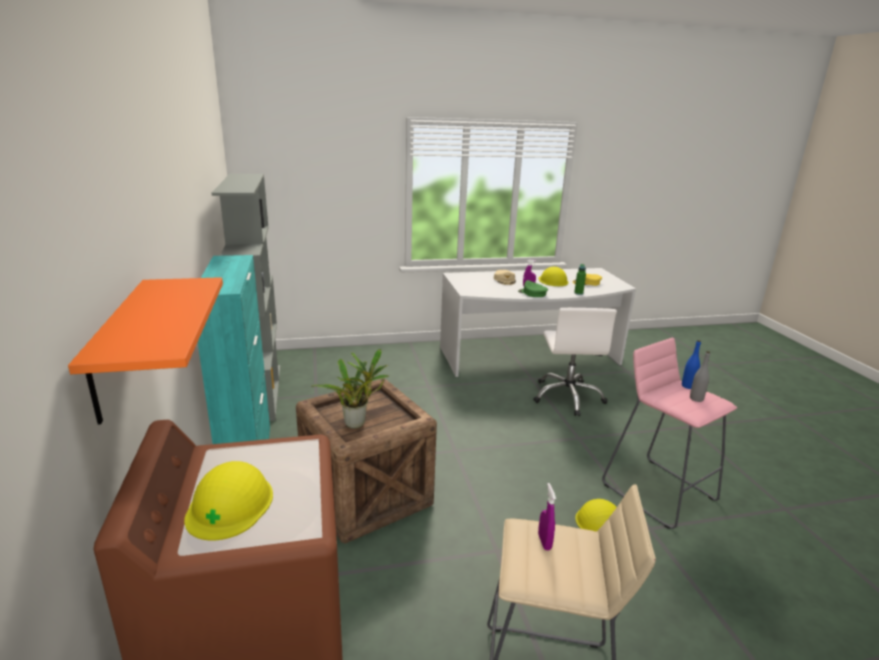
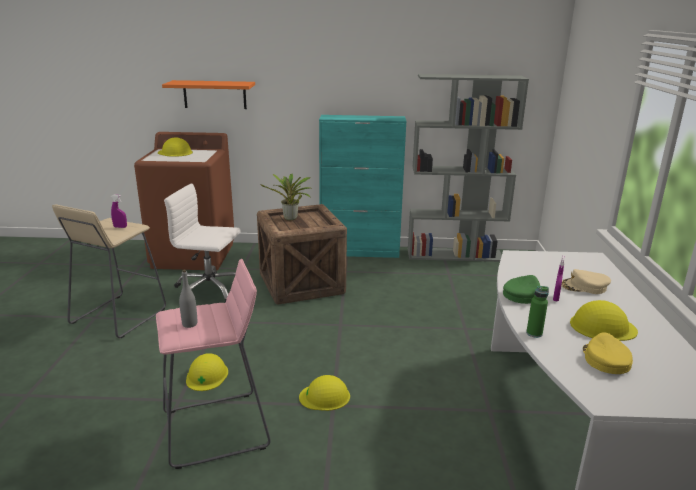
camera: 105 degrees right, 0 degrees up
white office chair [533,308,617,416] -> white office chair moved to [164,184,241,302]
blue bottle [682,340,701,389] -> none
none -> yellow hard hat [299,375,350,411]

